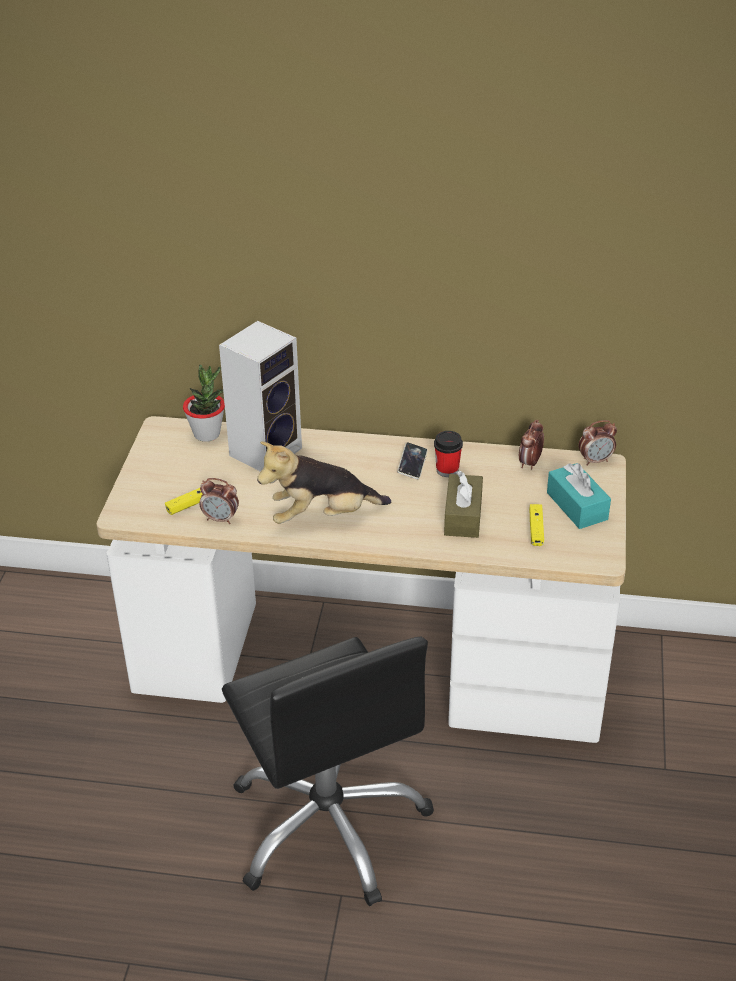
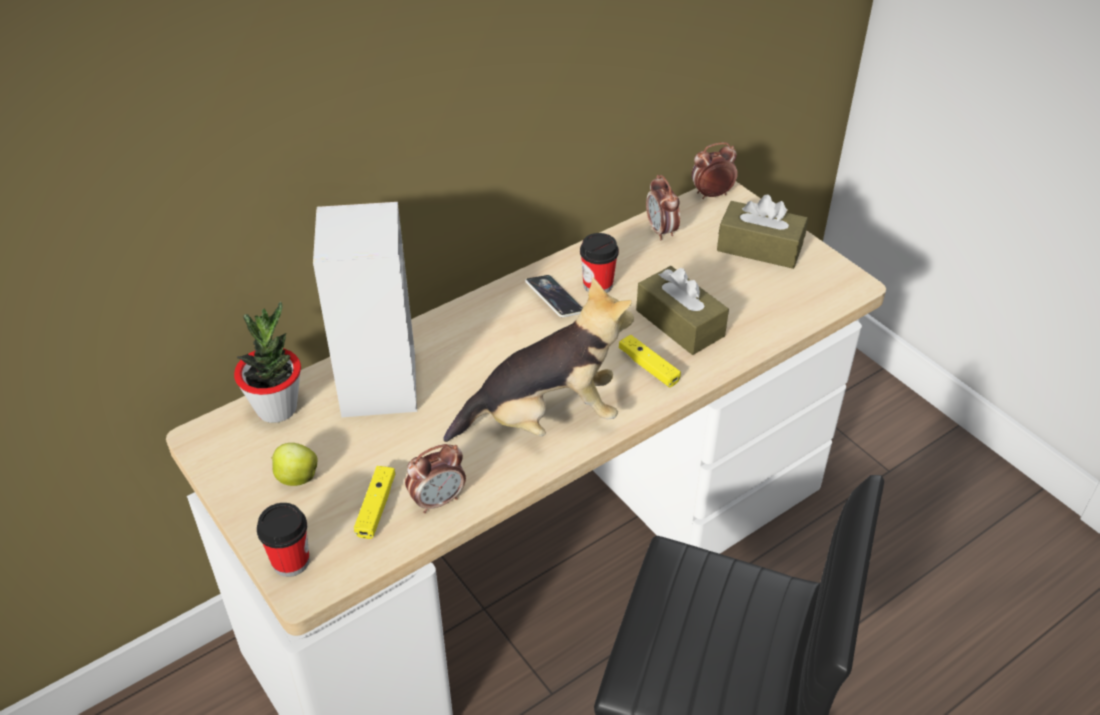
camera: 45 degrees left, 5 degrees up
plush toy [257,442,391,524] -> plush toy turned 135 degrees counterclockwise [444,278,634,442]
yellow game controller [529,504,544,546] -> yellow game controller moved to [619,335,681,387]
turquoise tissue box [547,463,611,529] -> brown tissue box [717,195,808,269]
alarm clock [579,420,617,466] -> alarm clock turned 135 degrees counterclockwise [691,142,738,199]
none -> cup [257,503,310,577]
none -> apple [271,443,318,486]

